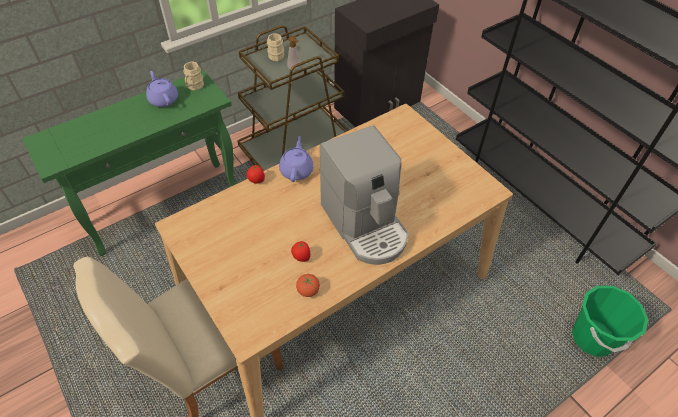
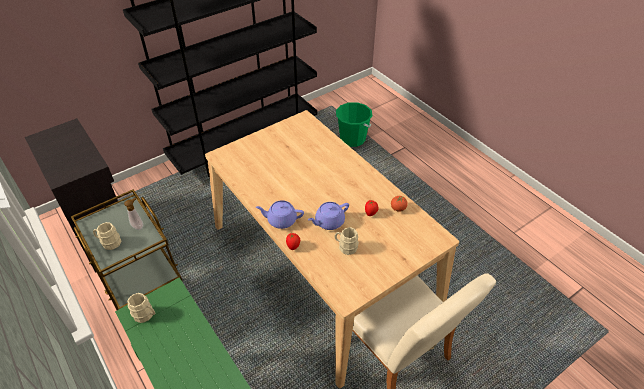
camera: 90 degrees left, 5 degrees down
purple teapot [146,71,178,107] -> purple teapot moved to [308,202,349,230]
coffee machine [320,125,409,265] -> none
none -> beige mug [334,227,359,255]

